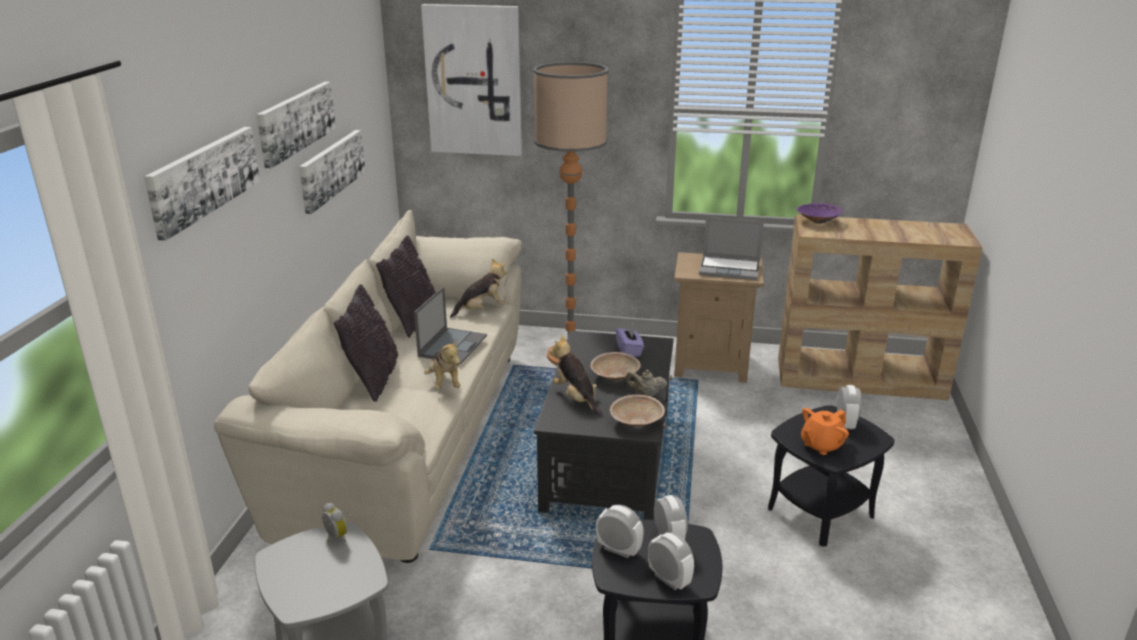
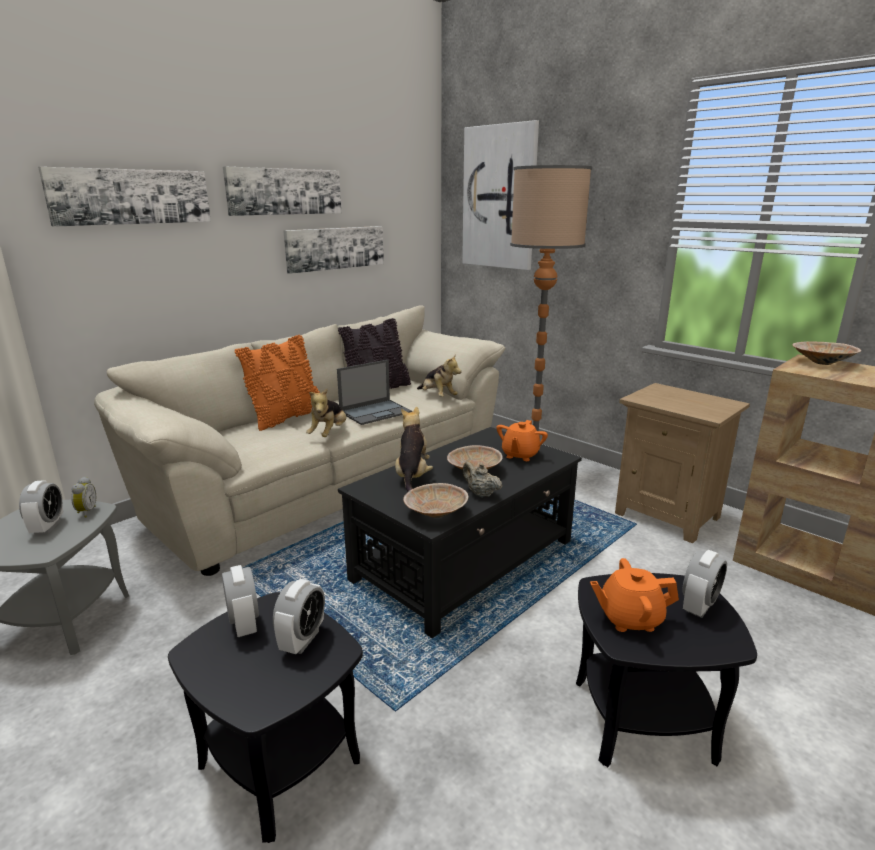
camera: 35 degrees right, 5 degrees down
black pillow [334,285,398,402] -> orange pillow [235,335,320,431]
plush toy [450,258,507,318] -> plush toy turned 45 degrees clockwise [417,354,461,397]
purple tissue box [616,324,644,357] -> orange teapot [496,420,548,461]
alarm clock [648,532,694,590] -> alarm clock moved to [19,480,63,535]
laptop [699,217,764,280] -> none
purple bowl [797,203,843,224] -> beige bowl [792,341,861,365]

